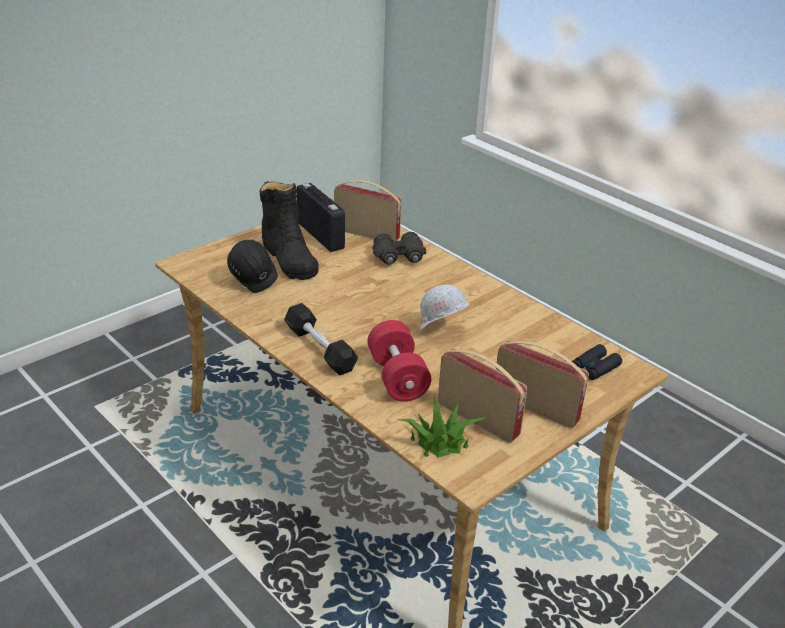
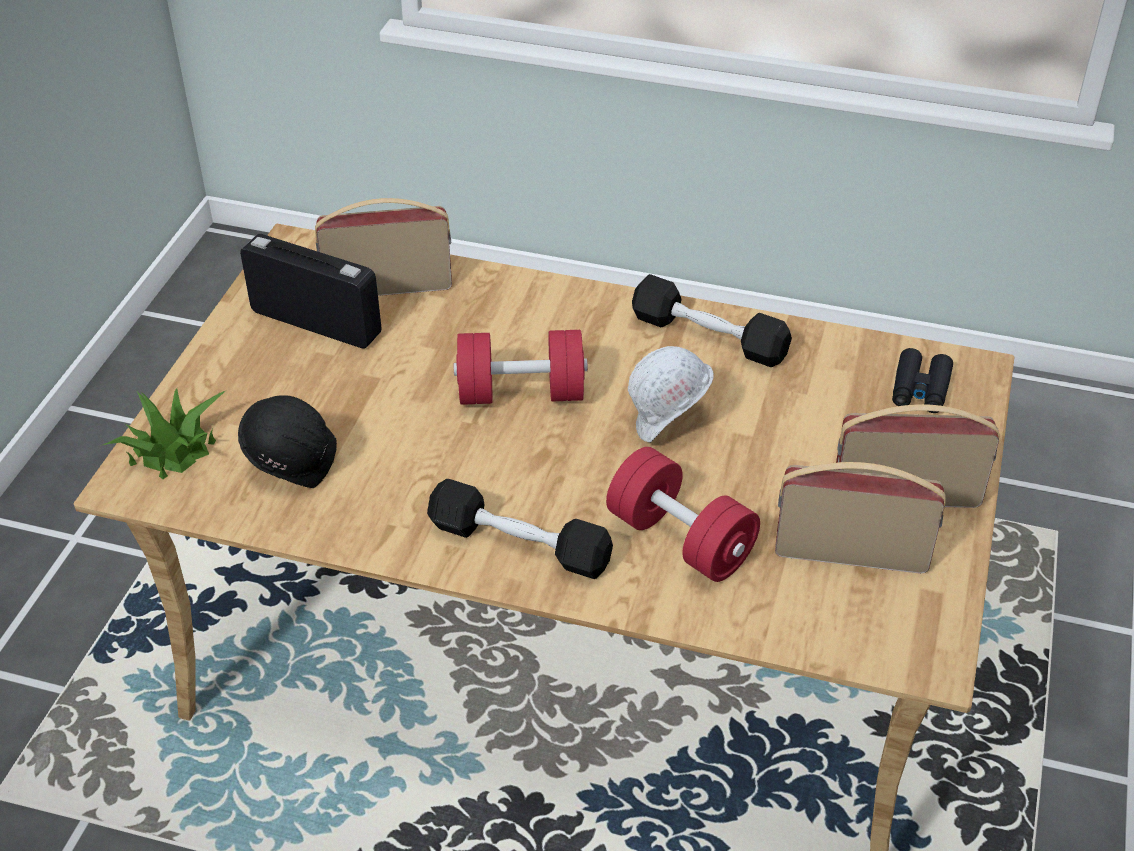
camera: 30 degrees left, 10 degrees up
black boot [259,181,319,280] -> none
black binoculars [372,232,426,265] -> none
potted plant [397,397,486,458] -> potted plant moved to [103,388,225,479]
none -> red dumbbell [454,330,588,405]
none -> black dumbbell [632,274,792,367]

